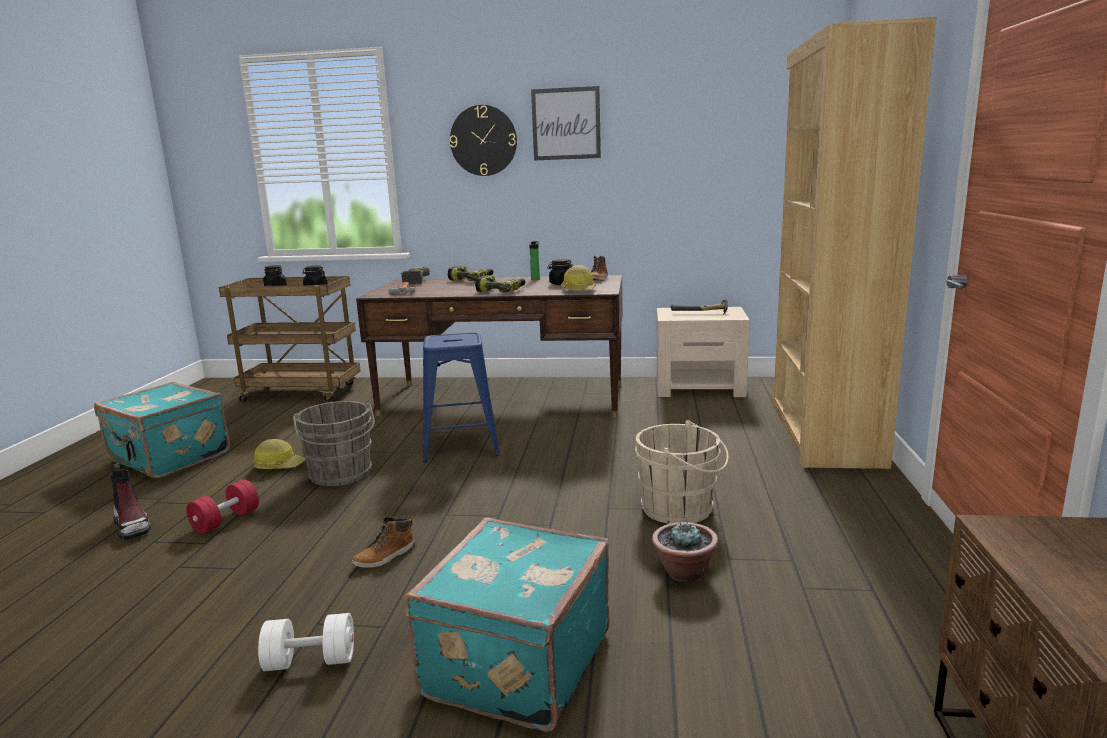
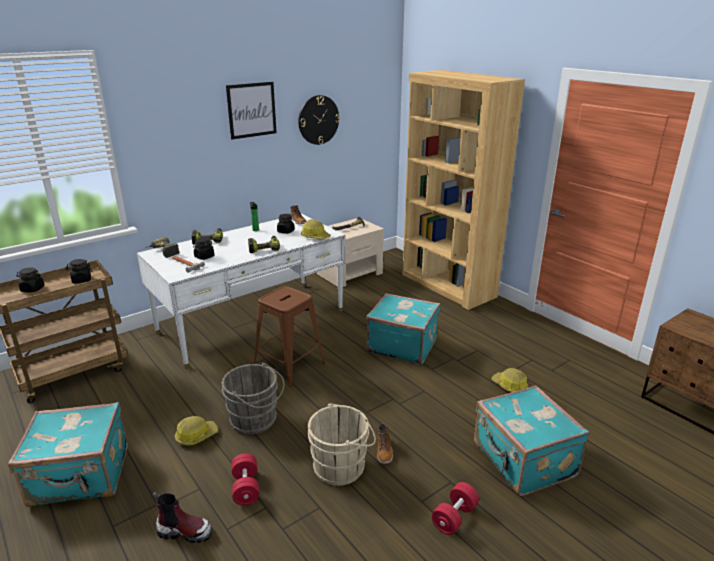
camera: 45 degrees left, 10 degrees up
white dumbbell [258,613,354,671] -> red dumbbell [431,482,479,535]
brown desk [356,275,623,418] -> white desk [137,214,345,368]
blue stool [423,332,500,462] -> brown stool [254,286,325,387]
wall clock [450,105,517,176] -> wall clock moved to [298,95,340,145]
beige bucket [635,420,729,524] -> beige bucket moved to [308,403,376,486]
potted plant [652,522,718,583] -> hard hat [491,368,528,392]
none -> black jar [193,237,214,260]
none -> turquoise suitcase [366,293,440,364]

